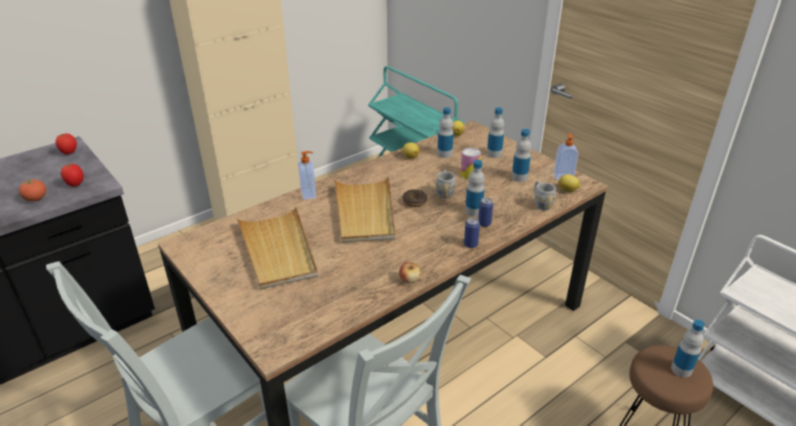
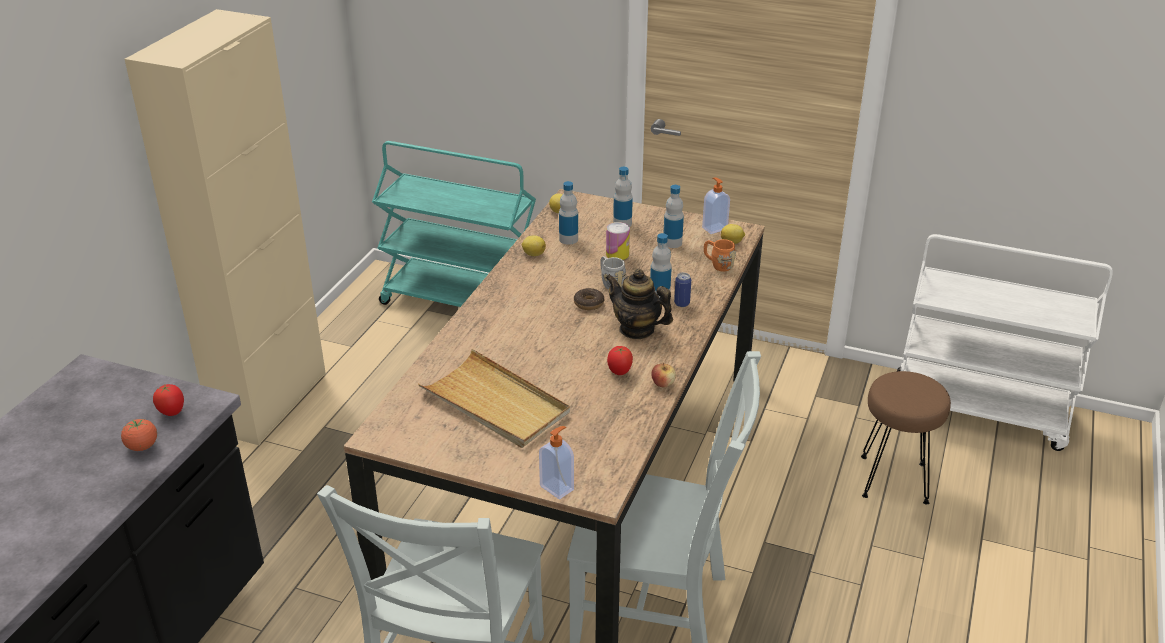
camera: 30 degrees left, 0 degrees up
tomato [55,133,77,154] -> tomato moved to [607,346,633,375]
soap dispenser [298,151,316,200] -> soap dispenser moved to [539,426,574,499]
beige tray [334,175,395,243] -> none
can [464,217,480,248] -> none
grey mug [534,181,556,210] -> orange mug [704,239,736,271]
bottle [671,319,705,377] -> none
none -> teapot [605,269,673,339]

